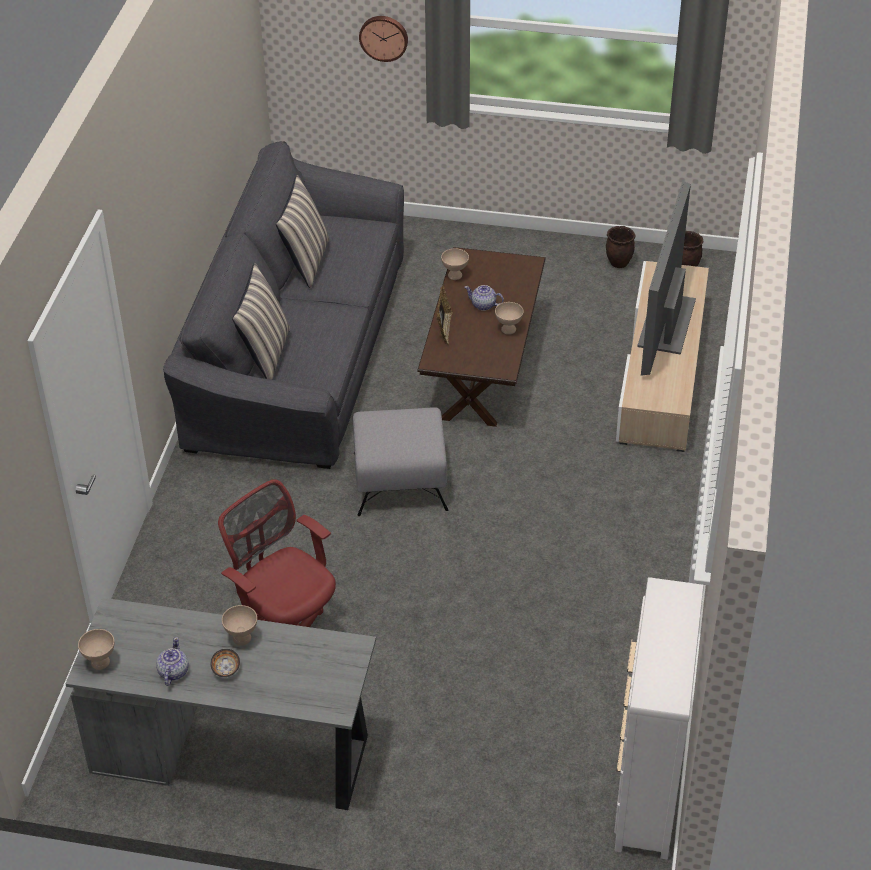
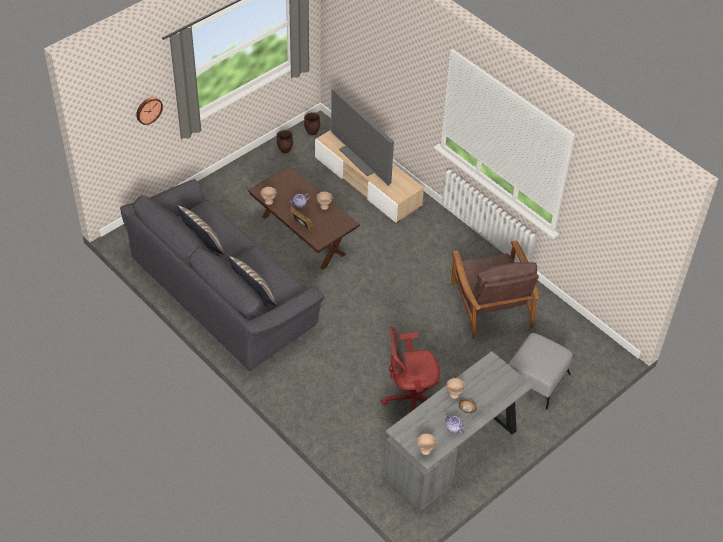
camera: 55 degrees left, 5 degrees up
grey ottoman [353,407,448,516] -> grey ottoman moved to [508,333,573,409]
white dresser [614,577,704,859] -> none
none -> brown armchair [452,240,539,339]

